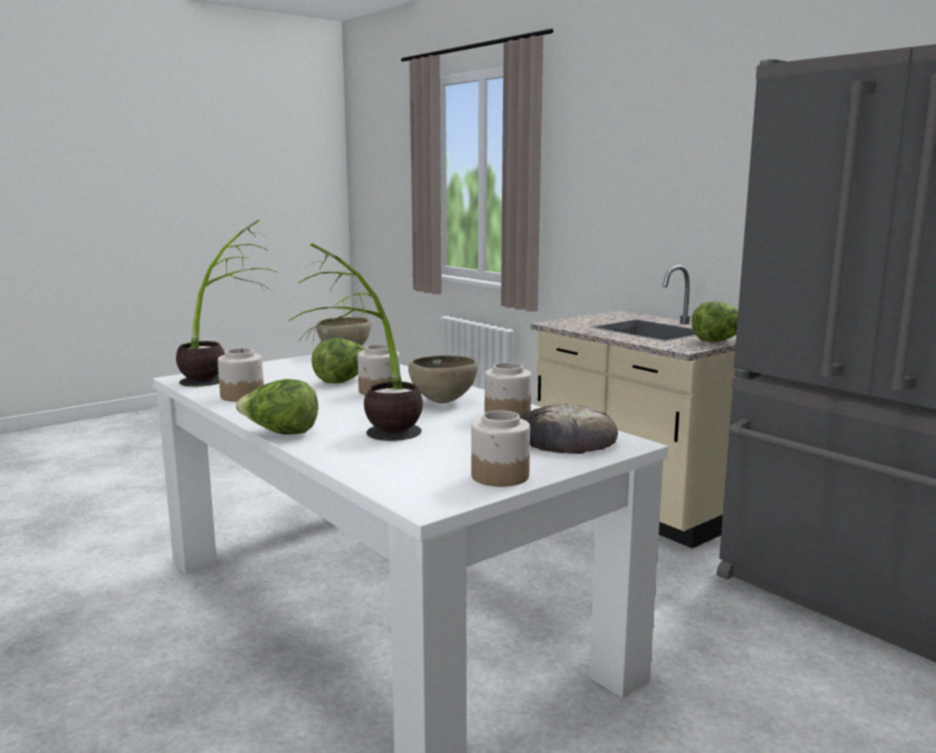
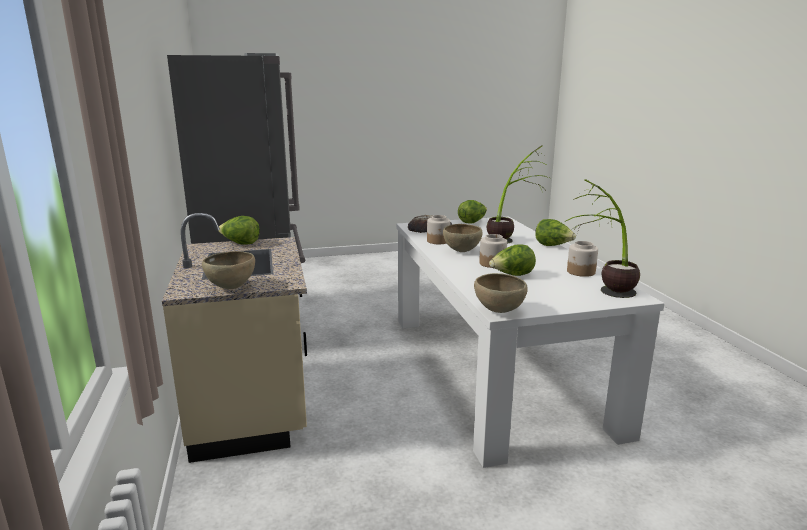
camera: 155 degrees left, 5 degrees up
jar [471,411,530,487] -> lettuce [458,200,487,224]
none -> brown bowl [202,251,255,289]

